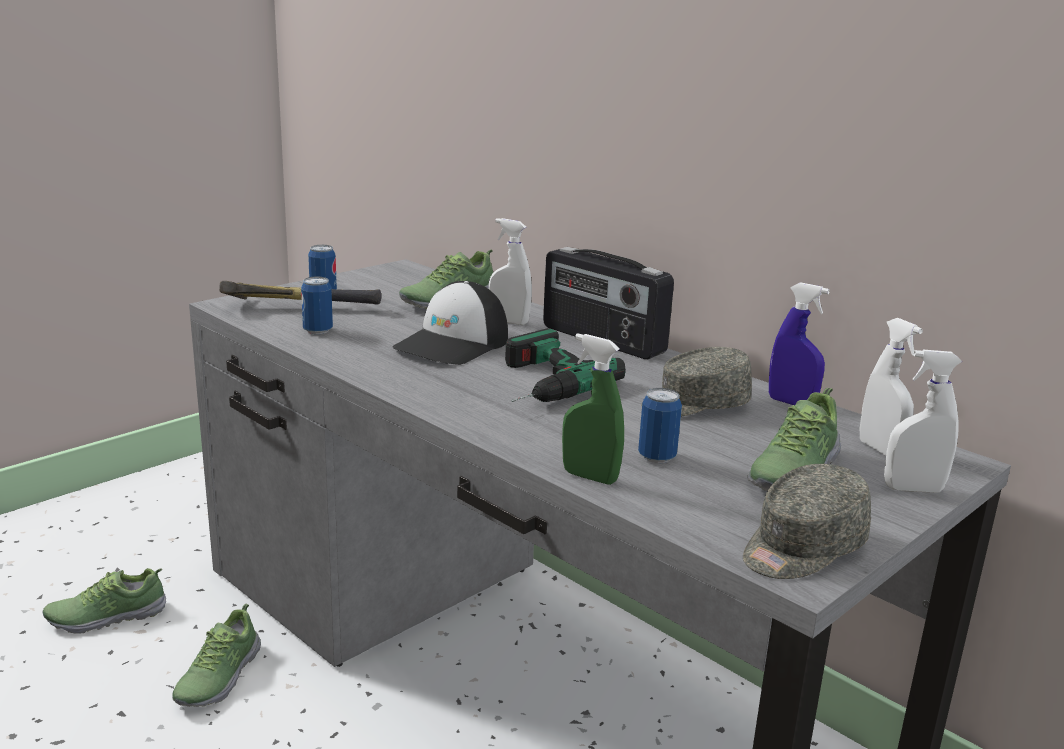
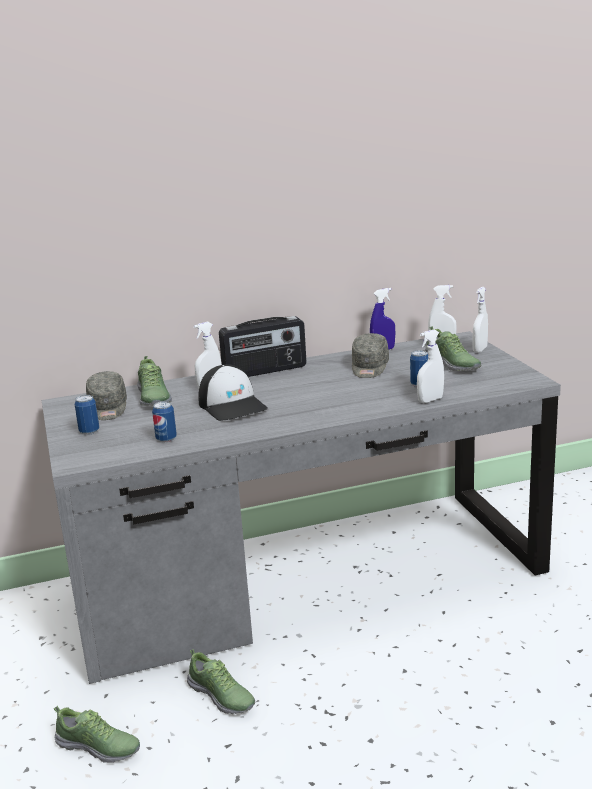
camera: 60 degrees left, 0 degrees up
shoe [42,568,166,634] -> shoe turned 75 degrees counterclockwise [54,706,140,763]
hammer [219,281,381,304] -> none
power drill [505,328,625,402] -> none
green spray bottle [562,333,624,485] -> white spray bottle [417,329,444,403]
grey cap [743,464,871,579] -> grey cap moved to [86,371,127,420]

